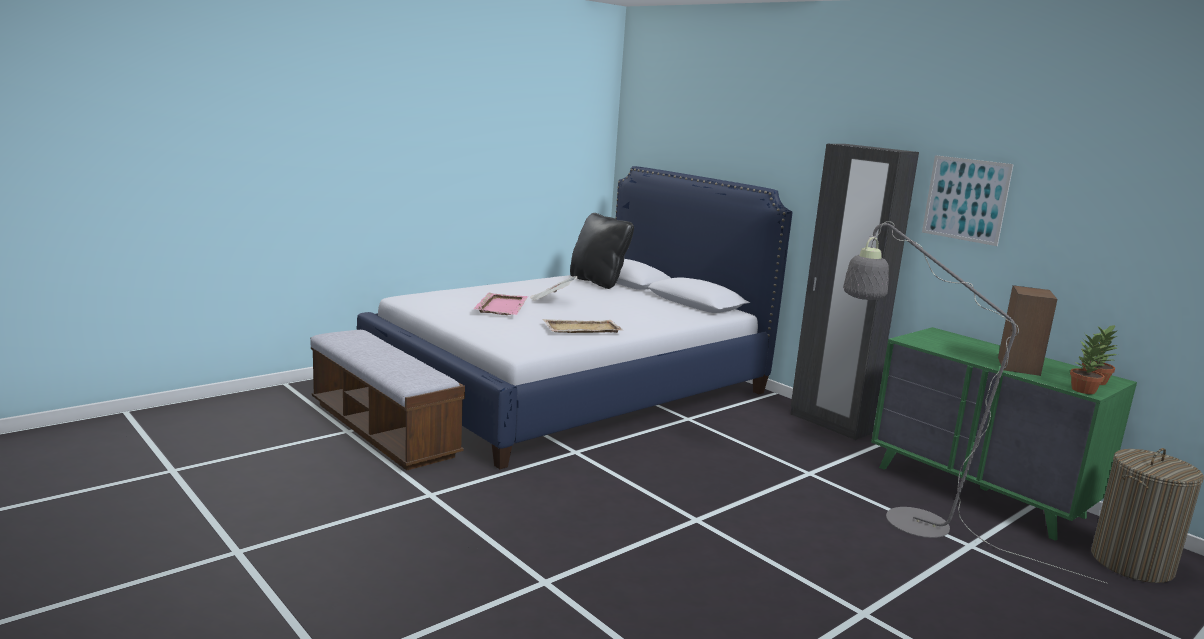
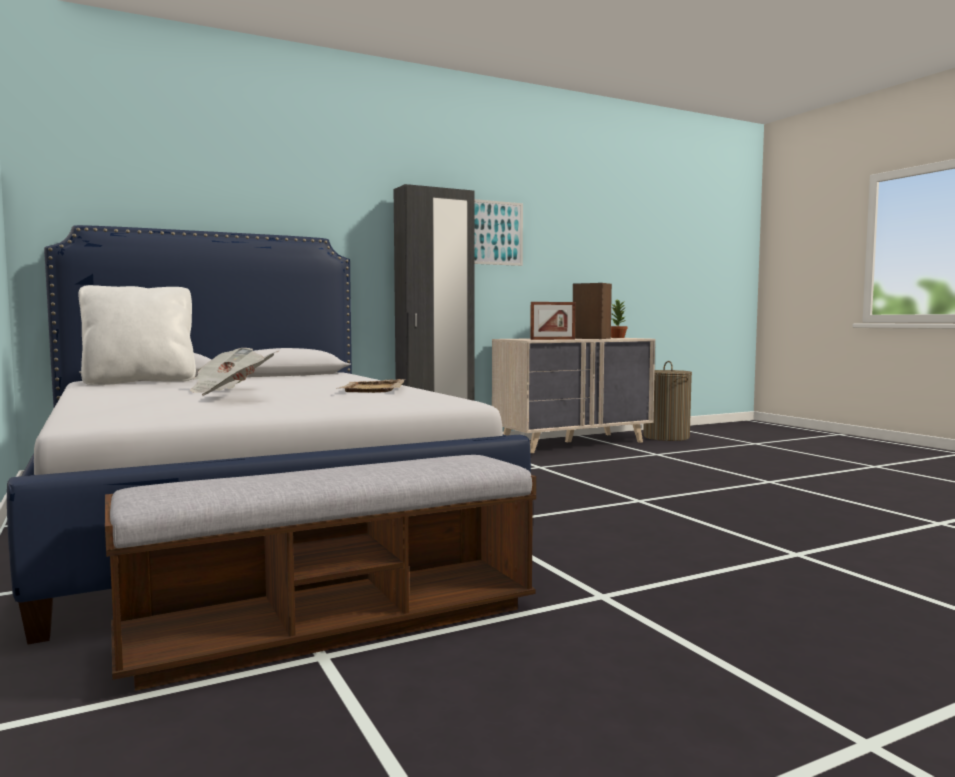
camera: 75 degrees left, 10 degrees down
pink tray [474,293,528,315] -> newspaper [202,350,280,396]
black pillow [570,213,634,289] -> white pillow [79,285,196,385]
grey floor lamp [843,221,1108,584] -> none
green dresser [871,327,1137,541] -> beige dresser [492,338,655,453]
potted plant [1070,333,1110,394] -> none
none -> picture frame [530,302,575,340]

